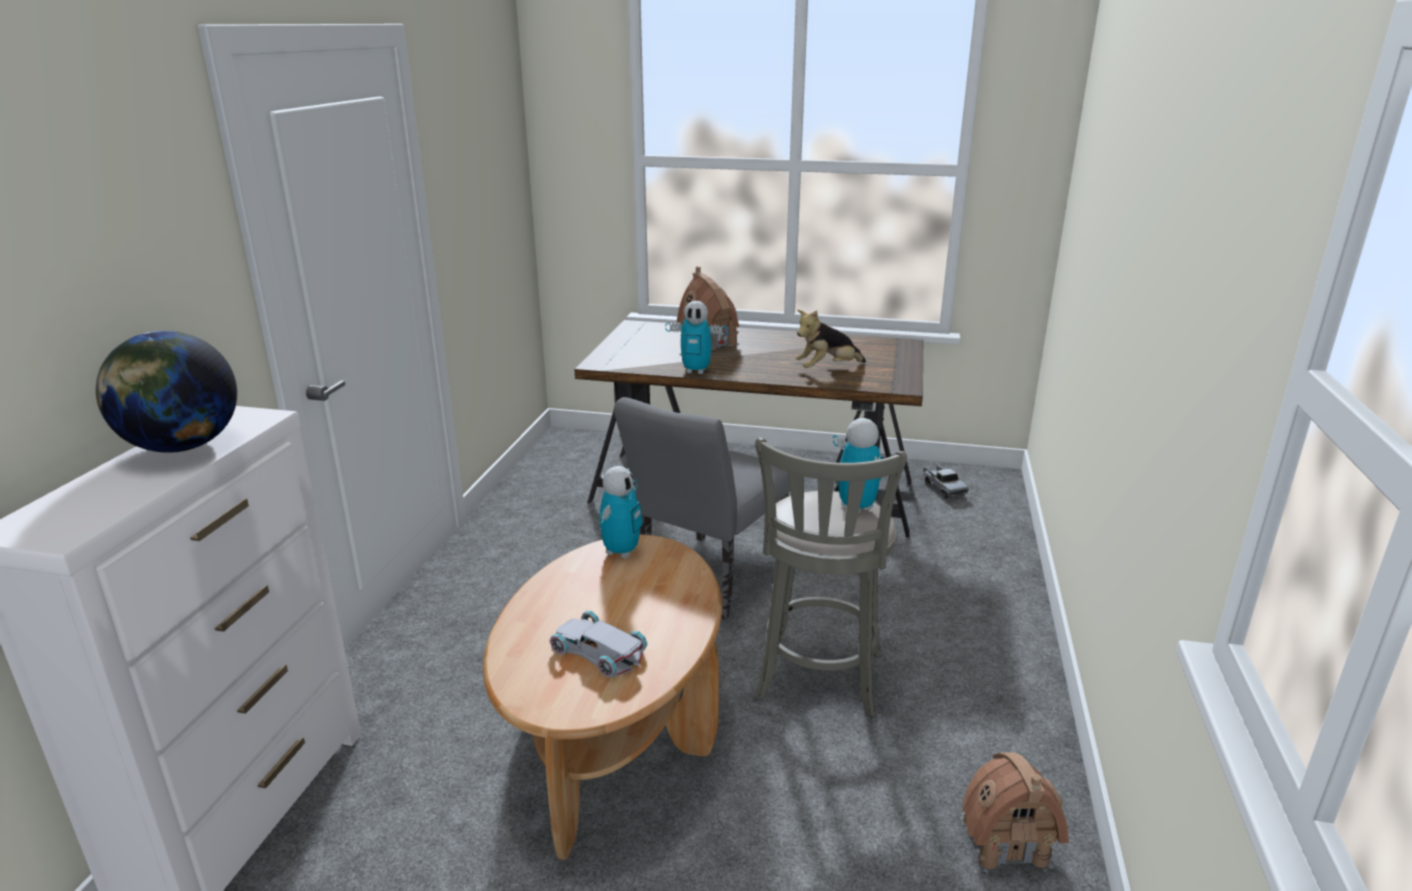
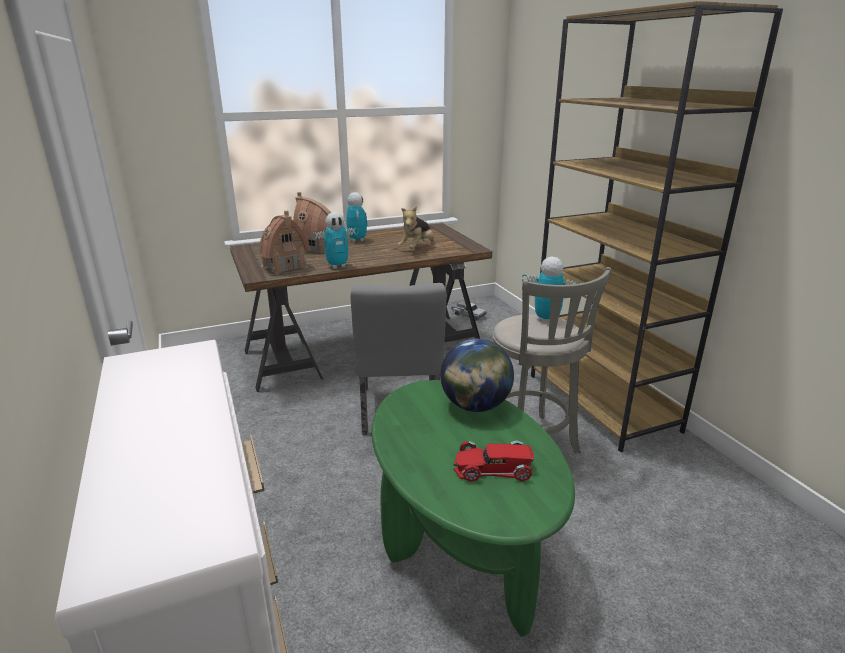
camera: 35 degrees left, 0 degrees up
globe [96,331,237,453] -> globe moved to [440,339,514,412]
brown coffee table [483,535,722,860] -> green coffee table [371,380,575,637]
white toy car [550,611,648,677] -> red toy car [453,441,534,482]
toy robot [600,466,642,558] -> toy robot moved to [346,192,368,242]
toy house [960,752,1069,873] -> toy house moved to [259,211,311,274]
none -> brown bookcase [531,1,783,452]

